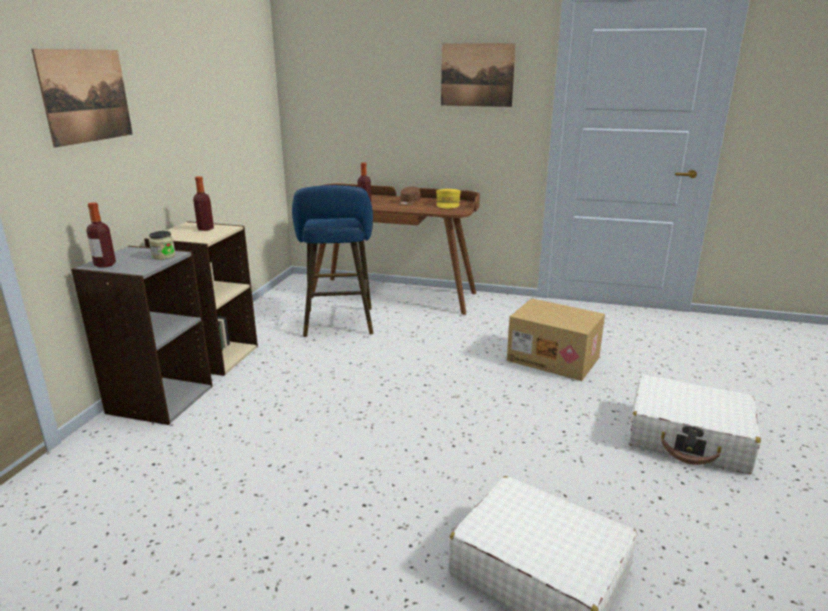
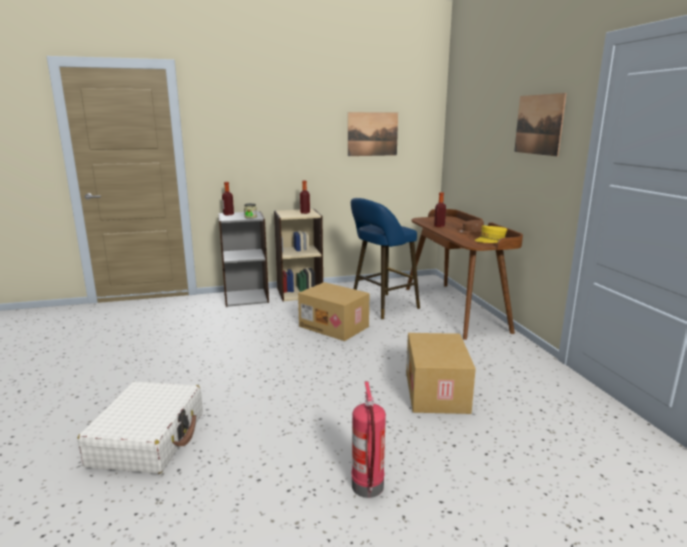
camera: 60 degrees right, 5 degrees down
picture [32,49,133,148] -> picture moved to [348,112,398,156]
white suitcase [629,374,761,474] -> fire extinguisher [352,381,386,498]
none -> cardboard box [298,282,369,341]

